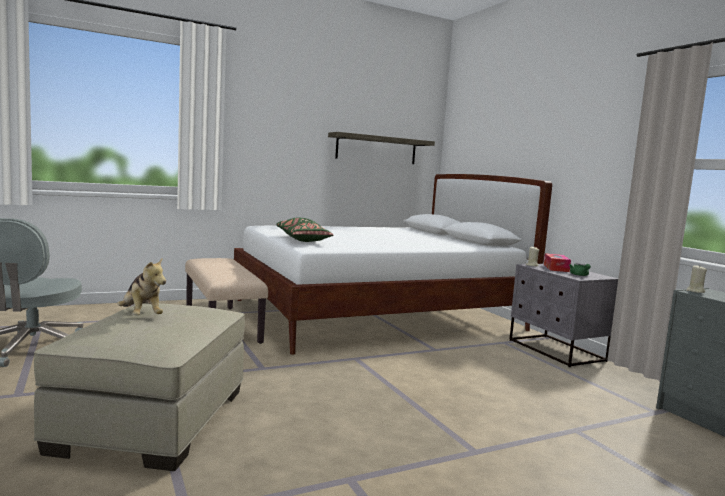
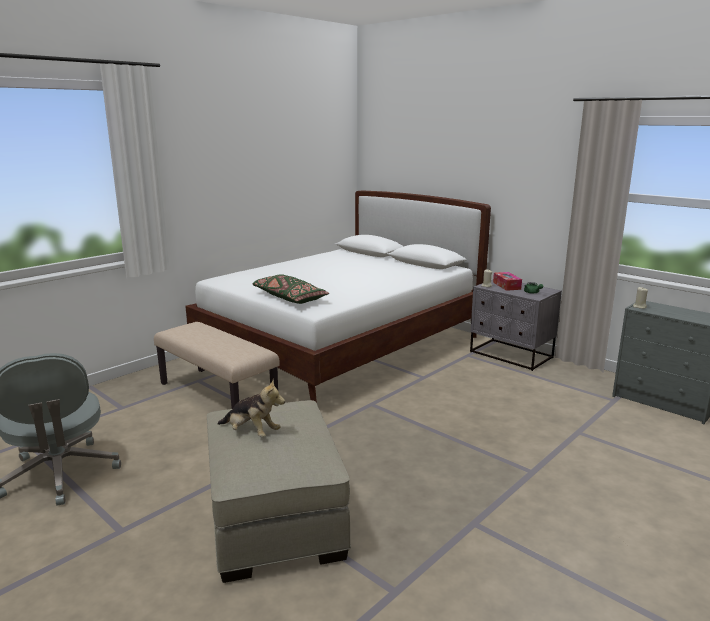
camera: 20 degrees left, 10 degrees up
shelf [328,132,435,164] -> none

